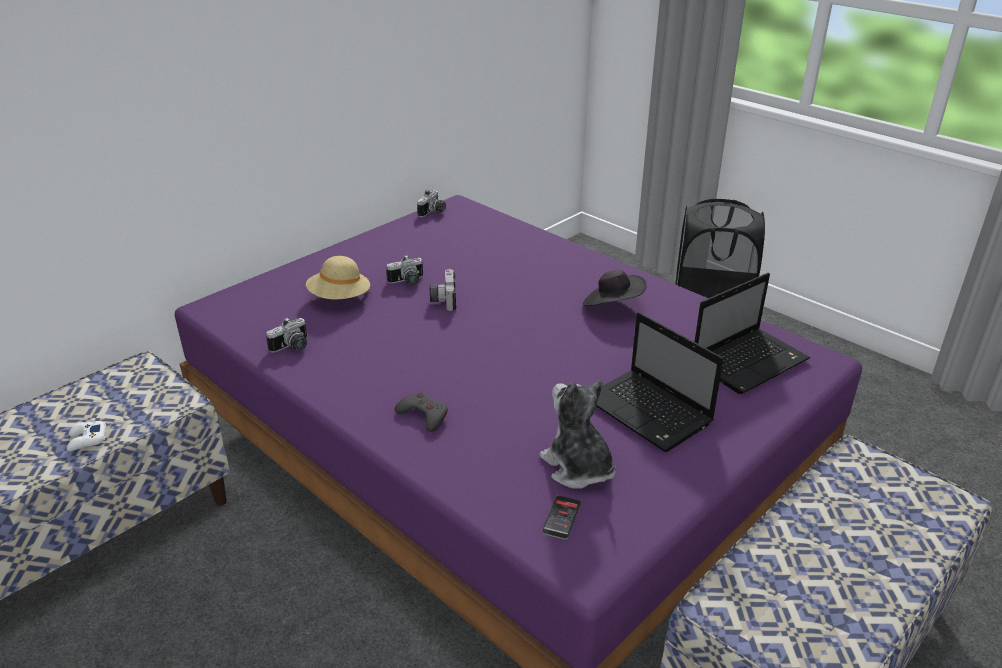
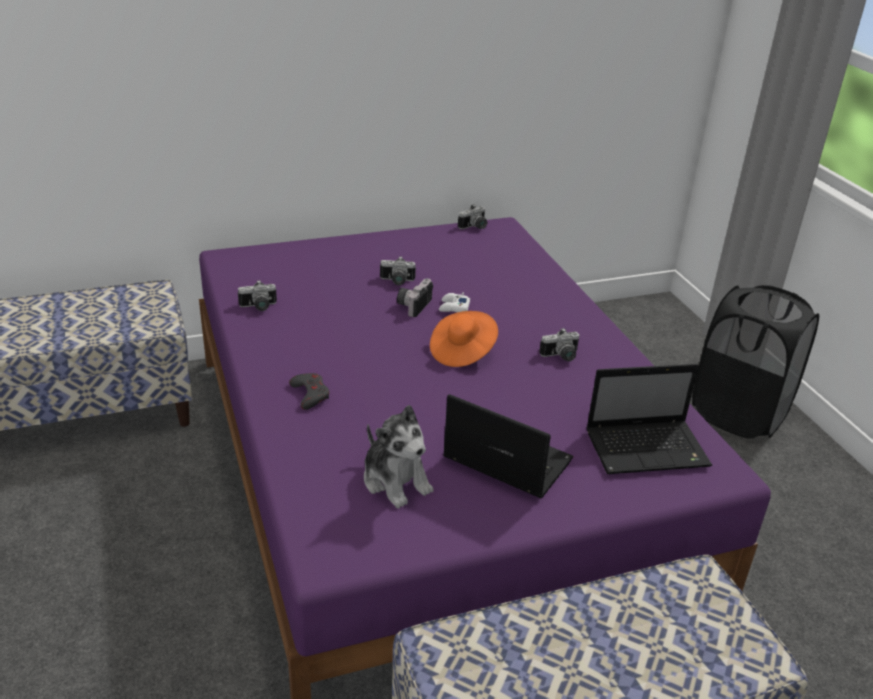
camera: 25 degrees right, 0 degrees up
white game controller [67,418,106,451] -> white game controller moved to [439,292,470,312]
beige hat [306,256,370,299] -> none
plush toy [539,380,616,489] -> plush toy turned 150 degrees clockwise [364,405,434,508]
phone [541,495,581,540] -> none
black hat [583,270,647,306] -> camera [539,328,579,361]
laptop [596,312,724,452] -> laptop turned 135 degrees clockwise [443,394,573,498]
none -> orange hat [430,311,498,367]

